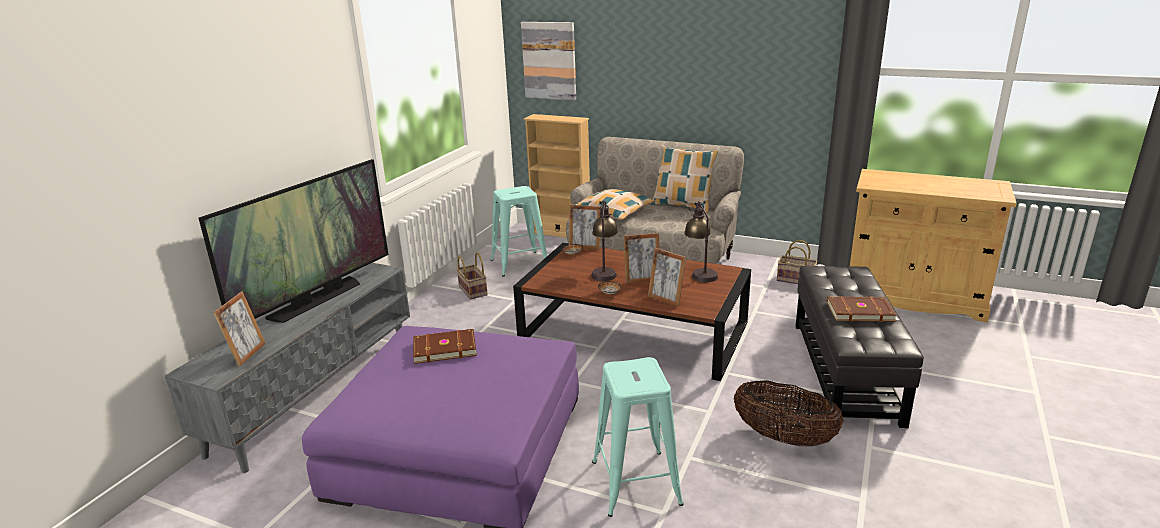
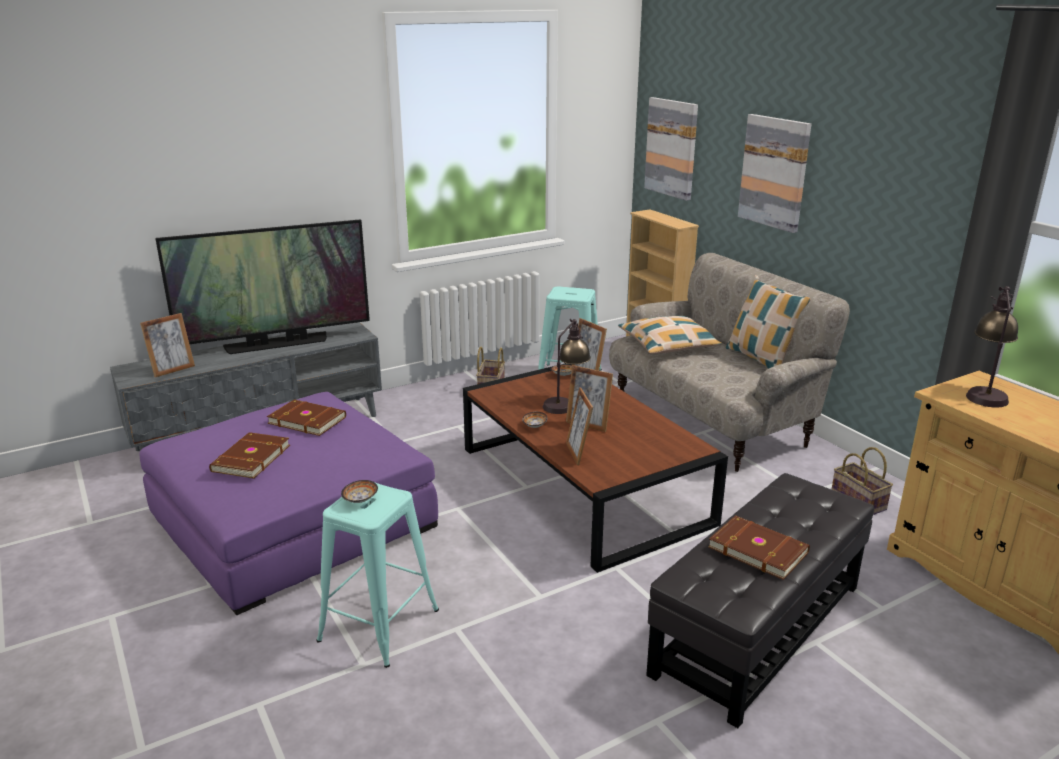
camera: 35 degrees right, 0 degrees up
table lamp [684,201,718,282] -> table lamp moved to [966,286,1018,408]
basket [734,380,844,446] -> none
none -> brown book [209,432,290,479]
none -> bowl [341,480,378,503]
none -> picture [738,114,811,233]

